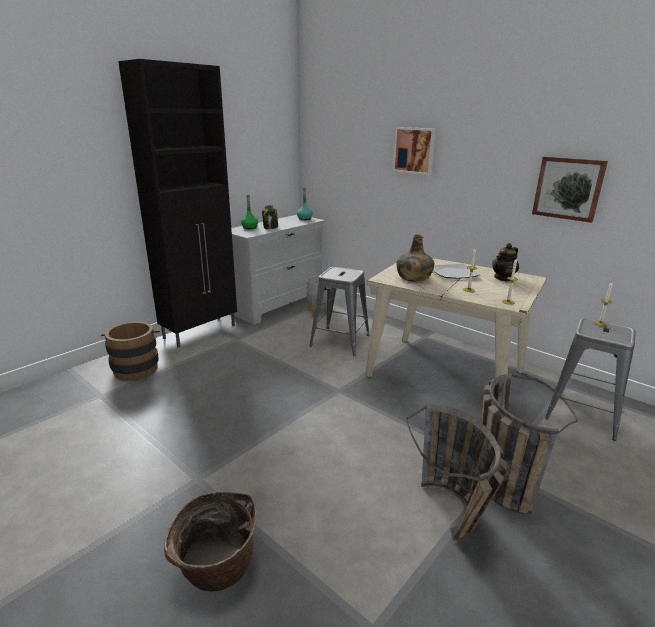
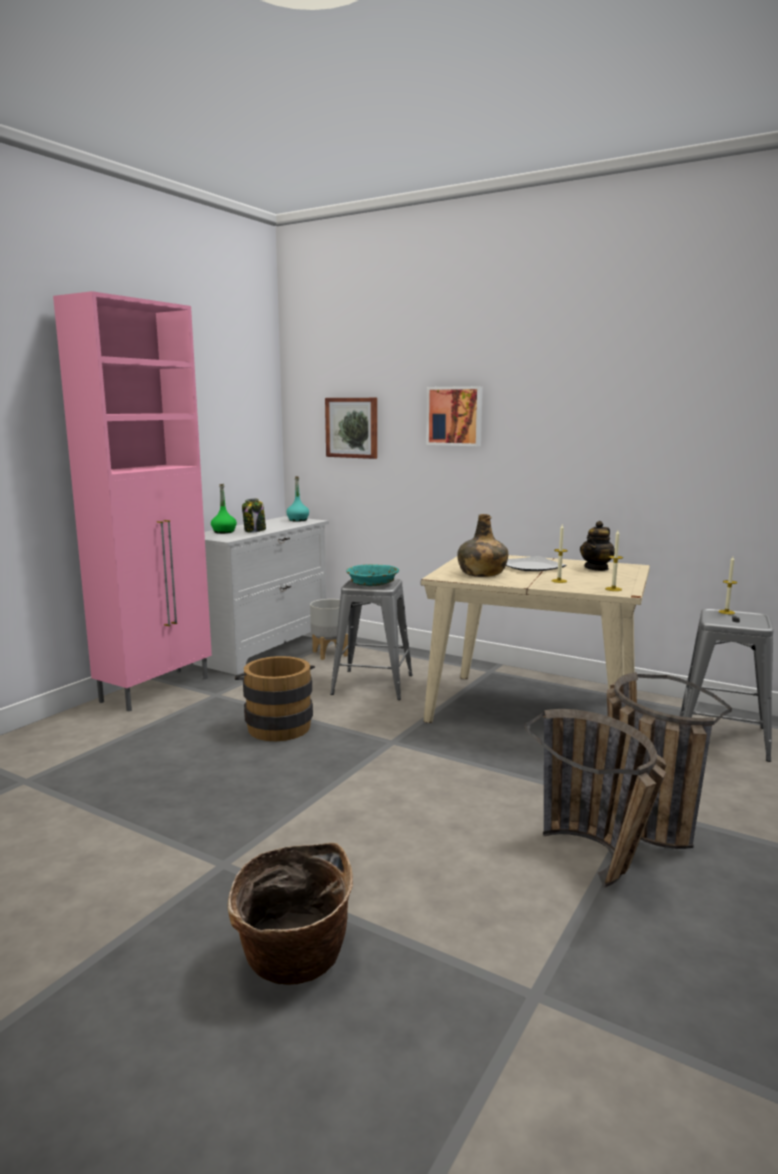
camera: 10 degrees left, 10 degrees down
brown bucket [101,322,160,381] -> brown bucket moved to [235,656,315,741]
black cabinet [118,59,237,348] -> pink cabinet [53,291,212,711]
picture [532,157,608,223] -> picture moved to [325,398,377,459]
none -> turquoise bowl [346,564,399,586]

